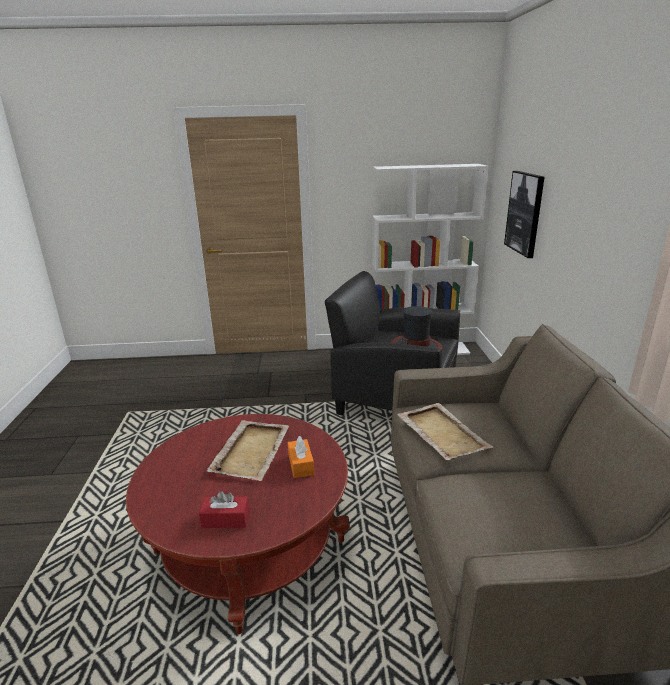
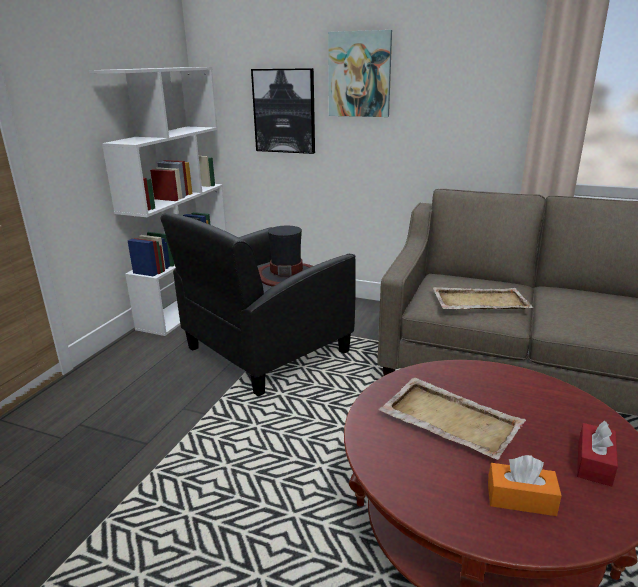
camera: 65 degrees left, 0 degrees up
orange tissue box [288,436,314,478] -> orange tissue box moved to [488,455,562,516]
none -> picture [328,30,392,117]

